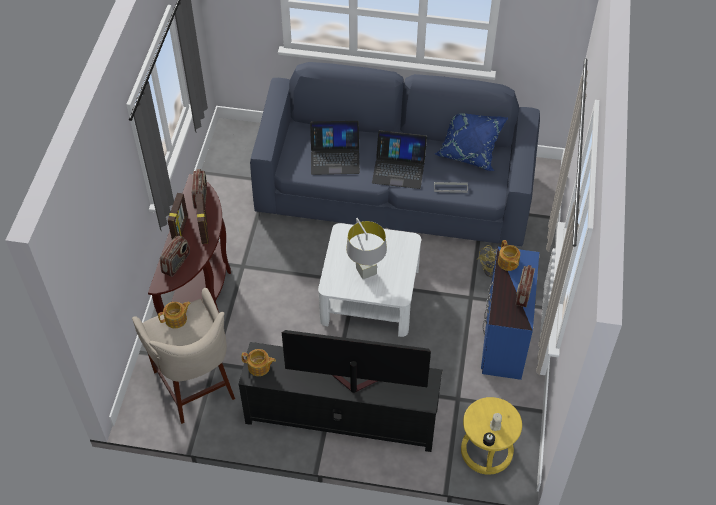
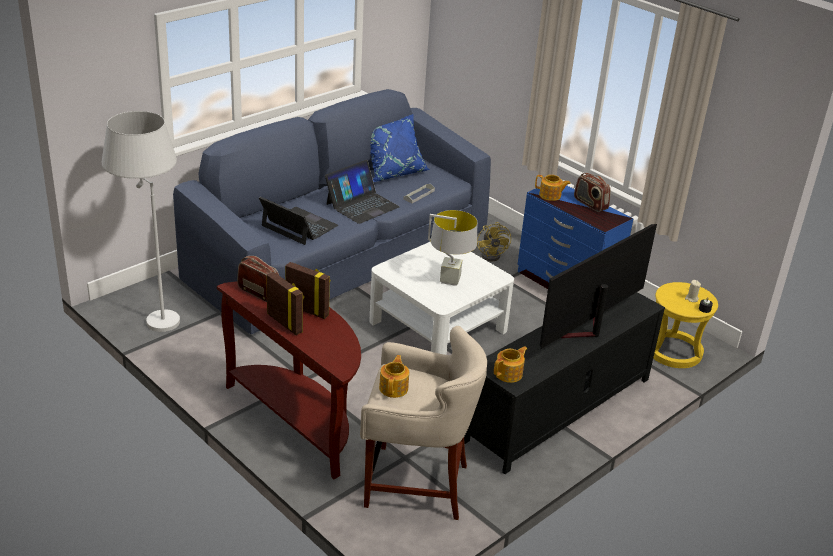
camera: 55 degrees left, 20 degrees down
radio [160,236,190,277] -> none
laptop [310,121,360,175] -> laptop turned 90 degrees counterclockwise [259,197,338,245]
none -> white floor lamp [102,111,180,332]

